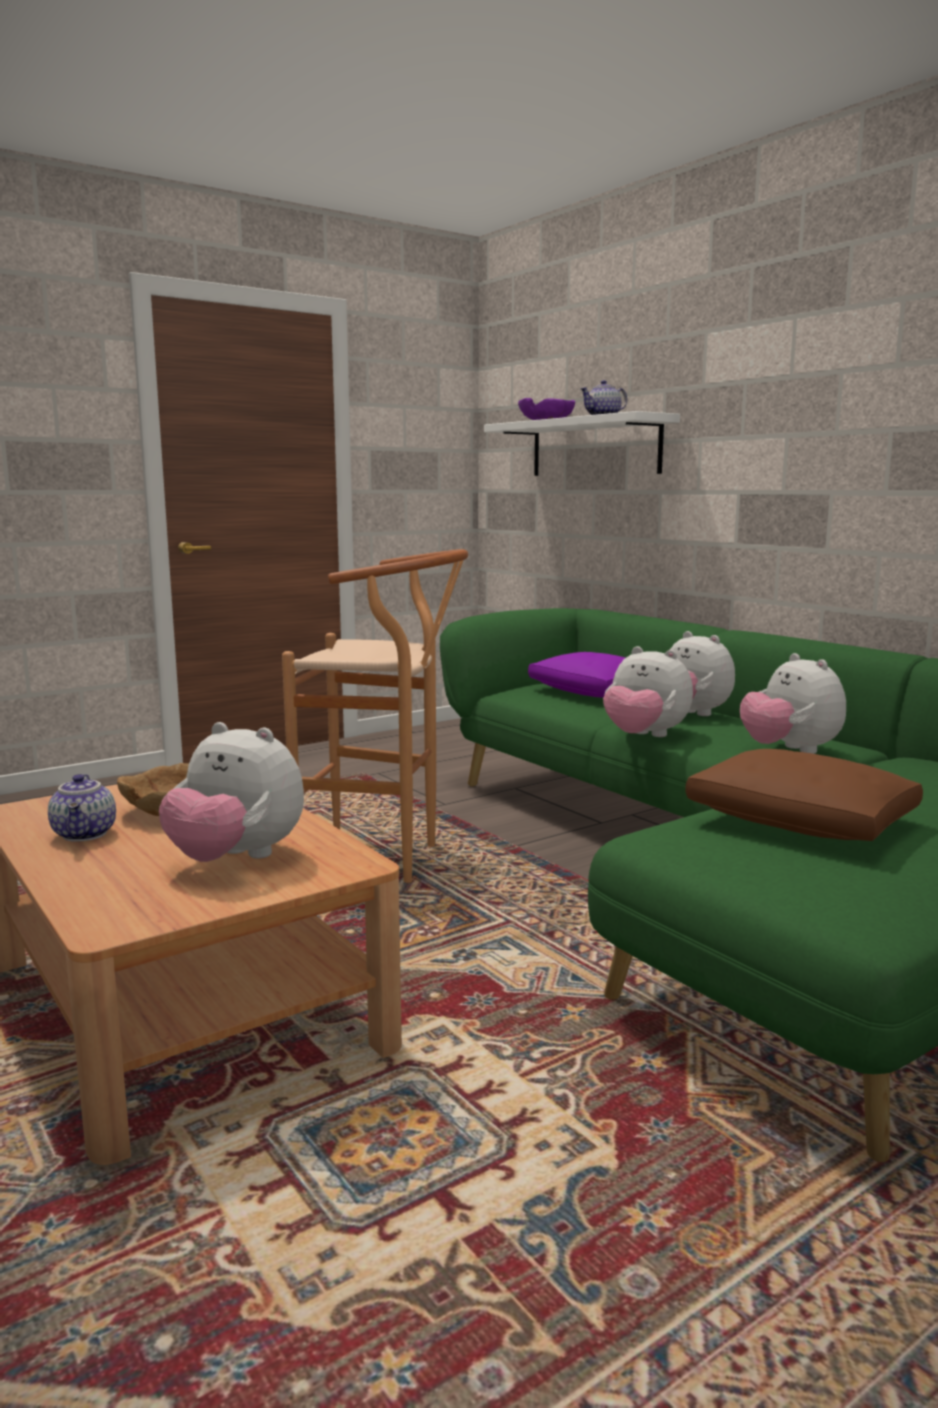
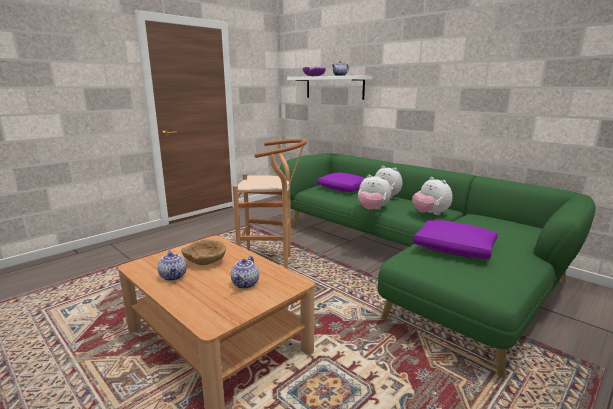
camera: 10 degrees left, 5 degrees up
plush toy [159,722,304,862] -> teapot [231,256,259,289]
brown pillow [685,749,923,841] -> purple pillow [413,220,498,259]

